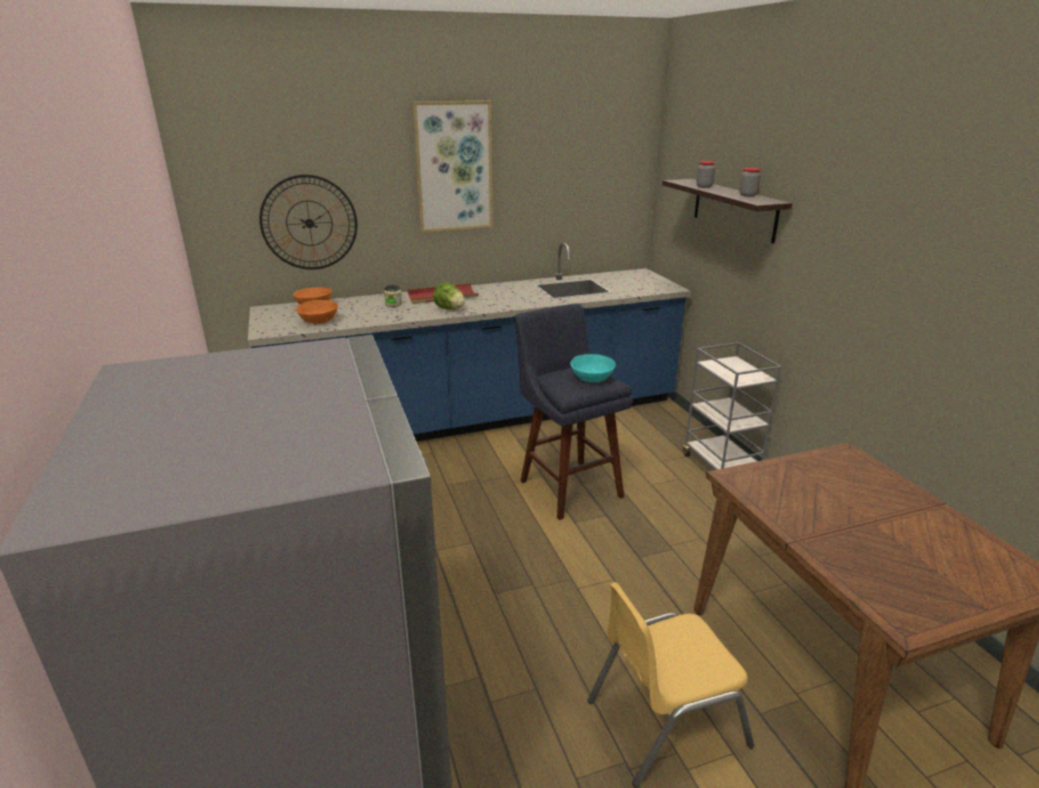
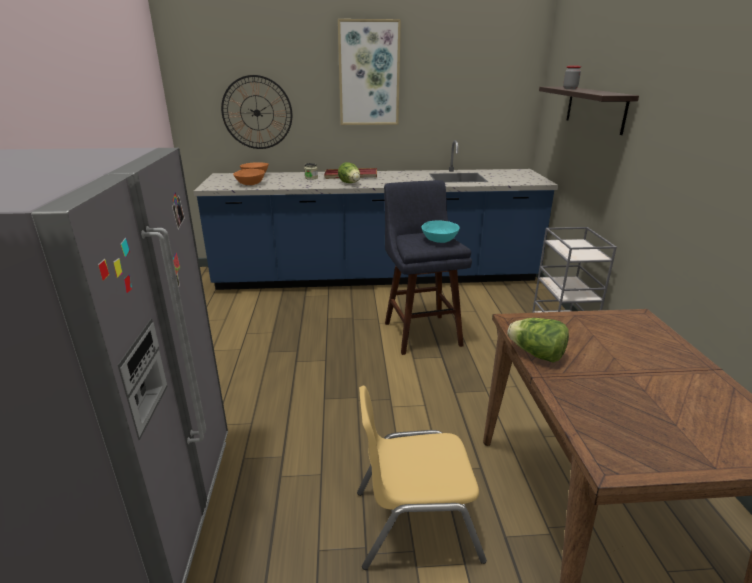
camera: 15 degrees right, 0 degrees up
jar [740,168,761,197] -> none
none -> lettuce [507,318,569,362]

